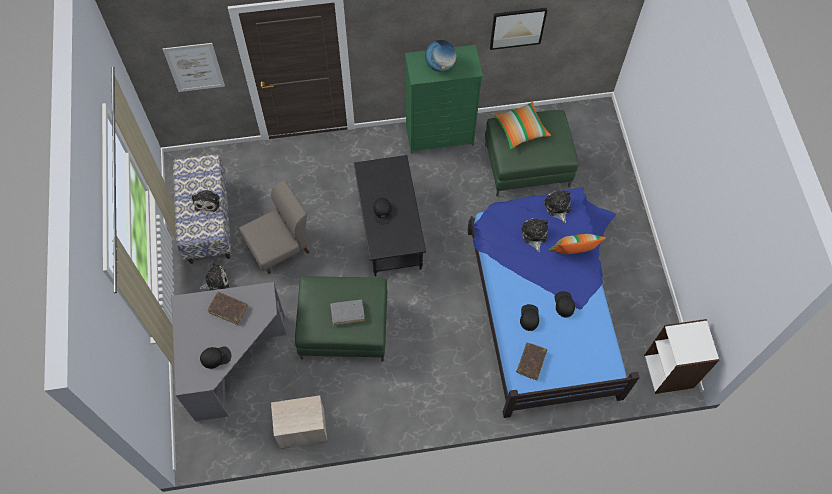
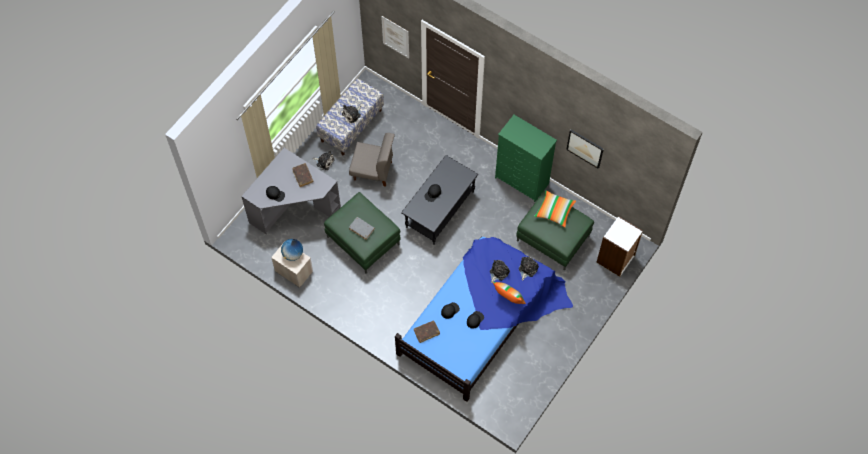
camera: 45 degrees right, 0 degrees up
globe [425,40,456,72] -> globe moved to [281,239,303,261]
white bookcase [644,319,720,394] -> white bookcase moved to [597,216,643,277]

